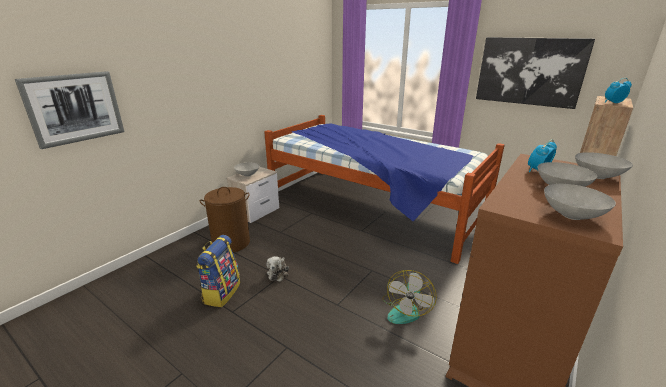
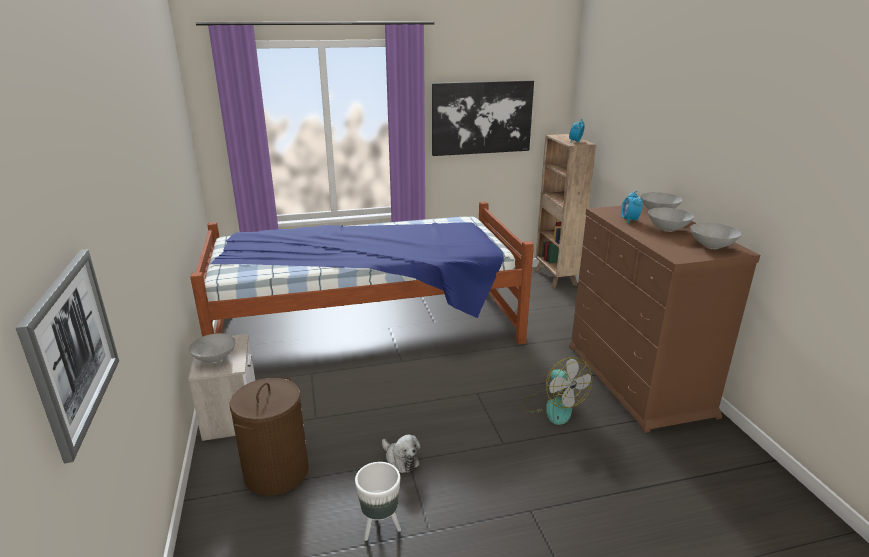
camera: 50 degrees left, 0 degrees up
backpack [196,235,241,307] -> white planter [355,462,401,541]

